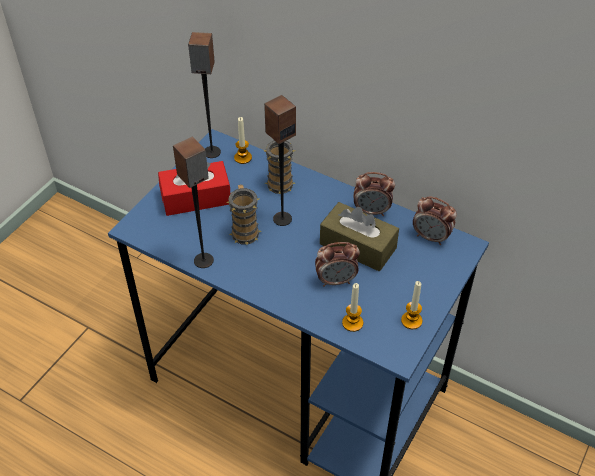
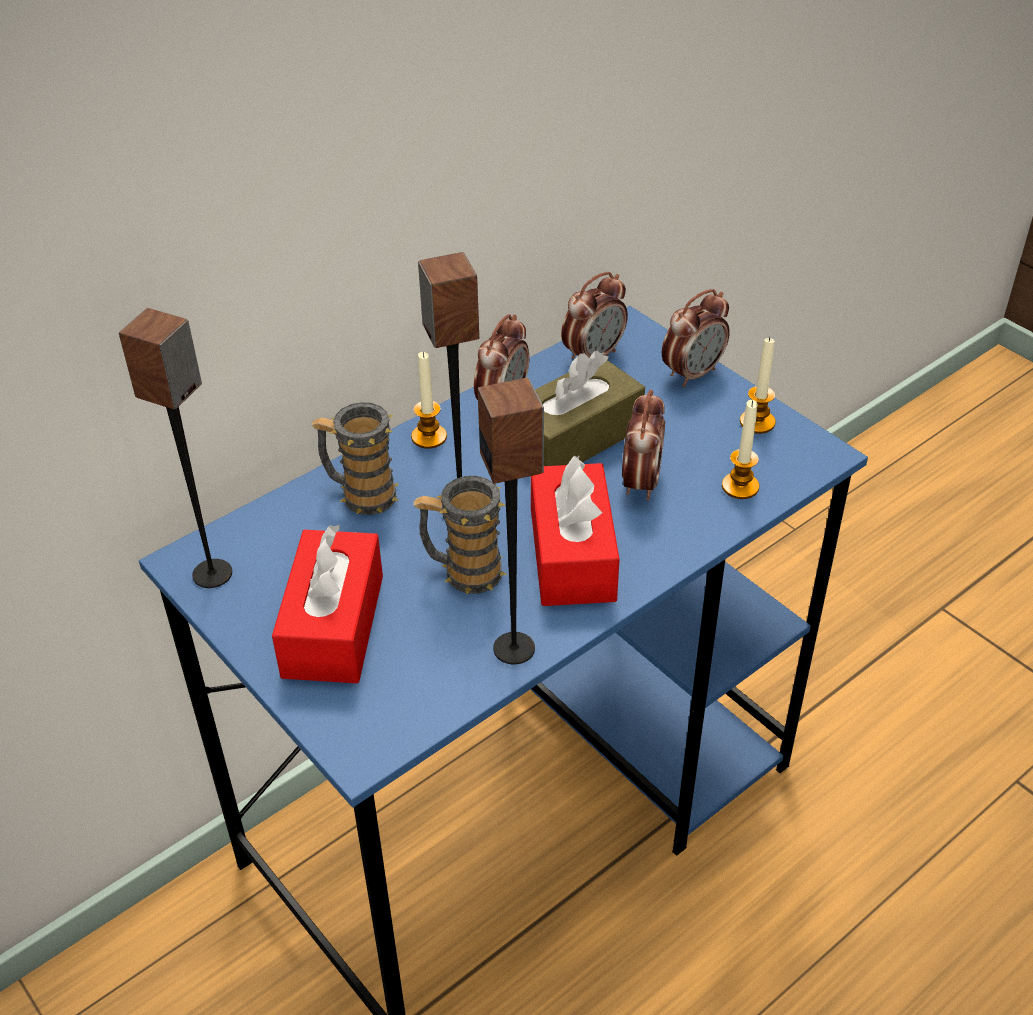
camera: 70 degrees left, 5 degrees down
candle [234,117,252,164] -> candle moved to [411,352,447,449]
none -> red tissue box [531,455,619,606]
none -> alarm clock [662,289,730,387]

